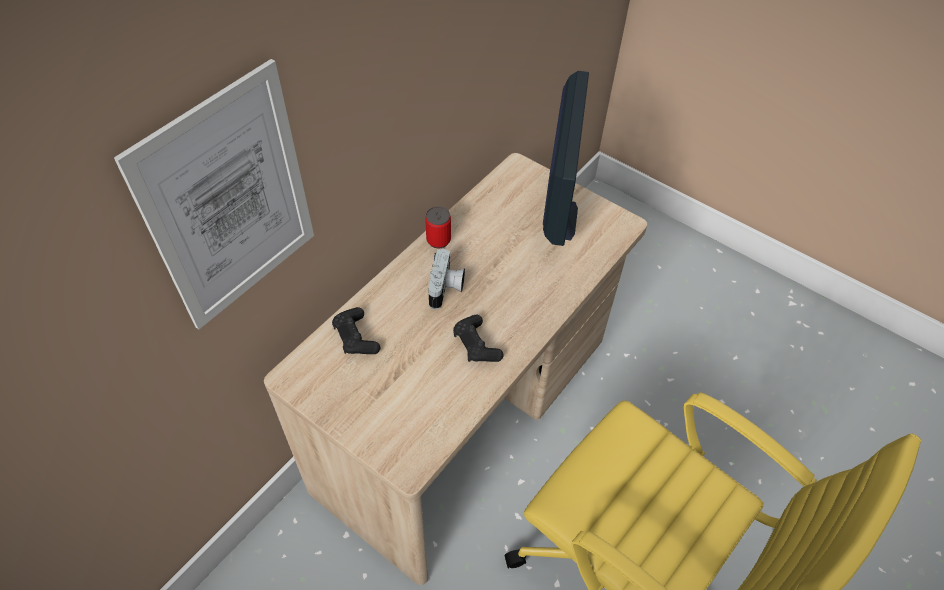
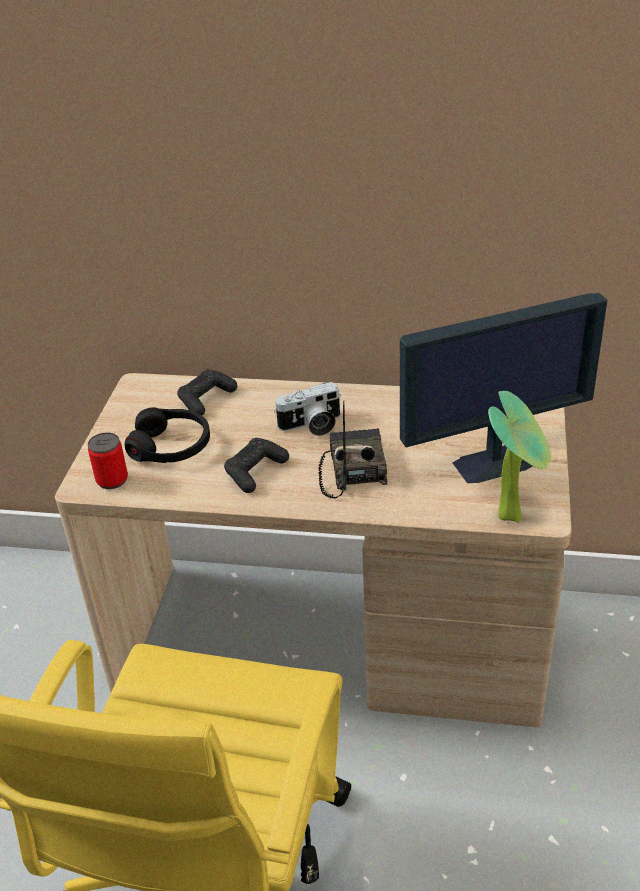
camera: 65 degrees right, 15 degrees down
picture [114,59,314,330] -> none
can [425,206,451,249] -> can moved to [88,432,128,489]
none -> black headphones [125,407,210,463]
none -> radio [319,401,387,498]
none -> potted plant [488,391,551,523]

